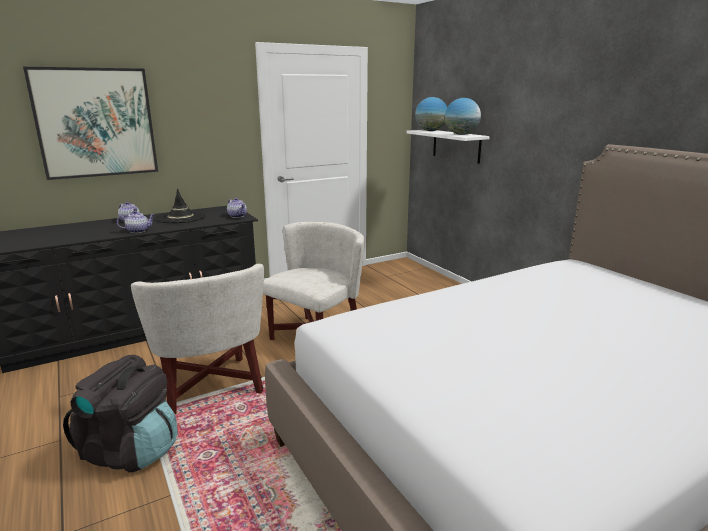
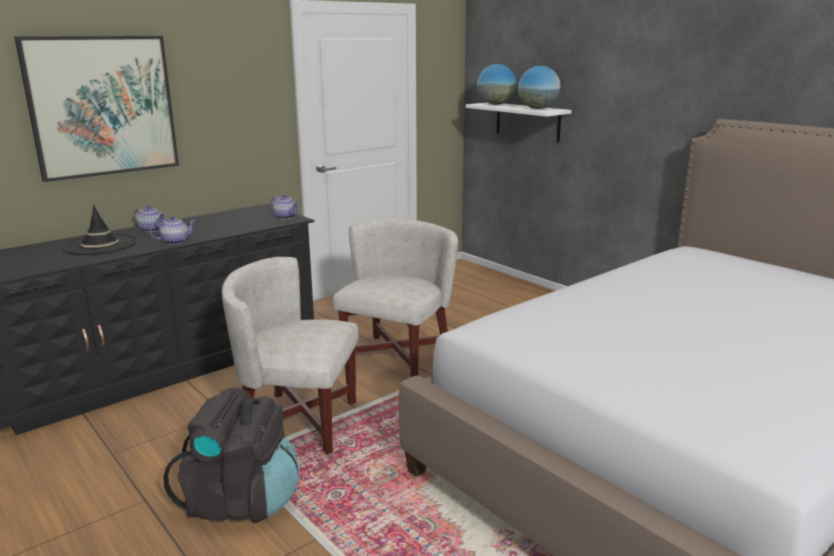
camera: 10 degrees left, 0 degrees up
white armchair [131,264,264,414] -> white armchair turned 135 degrees clockwise [222,257,359,454]
black hat [155,188,206,223] -> black hat moved to [62,205,137,255]

